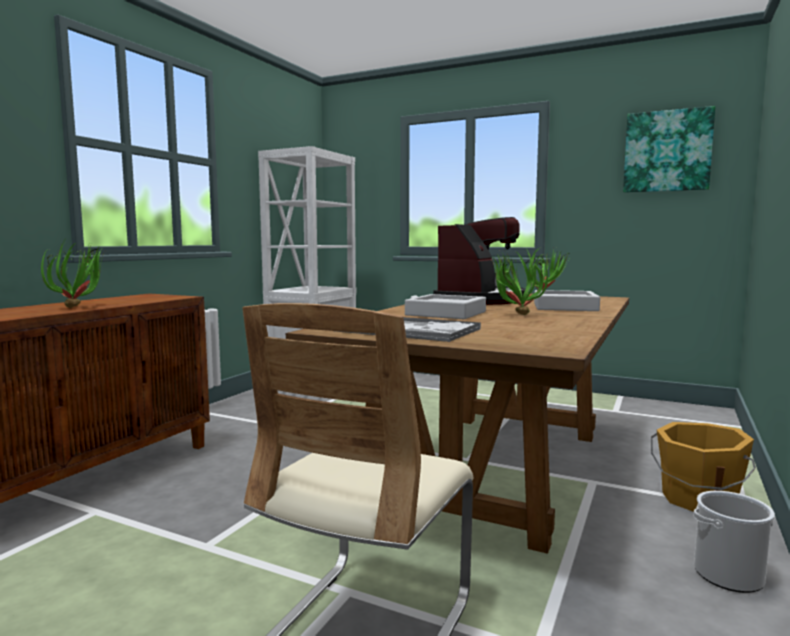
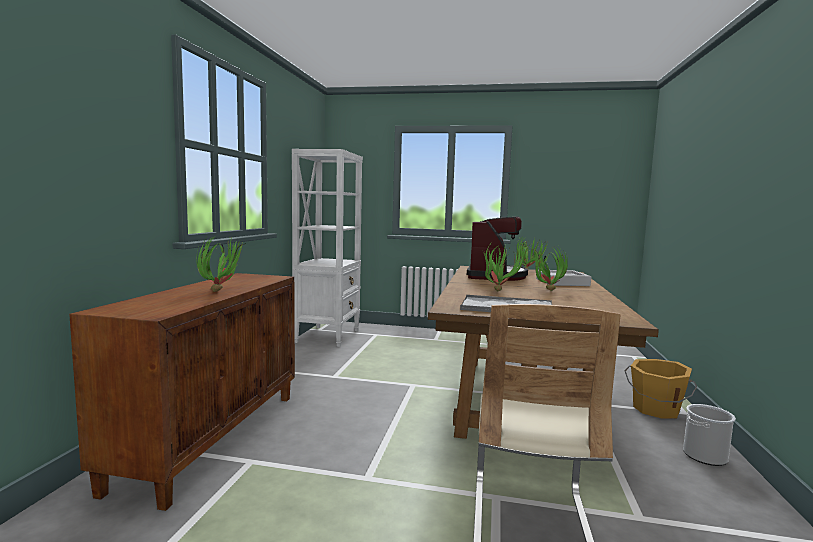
camera: 15 degrees left, 0 degrees up
grey tray [405,294,486,319] -> potted plant [484,245,525,292]
picture [623,106,715,193] -> none

